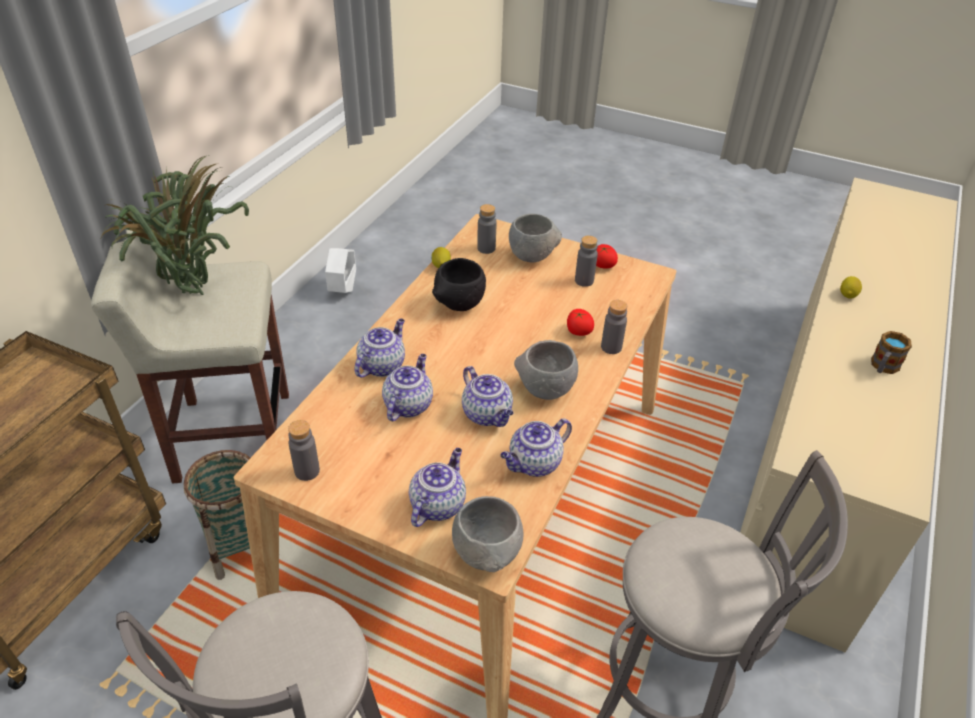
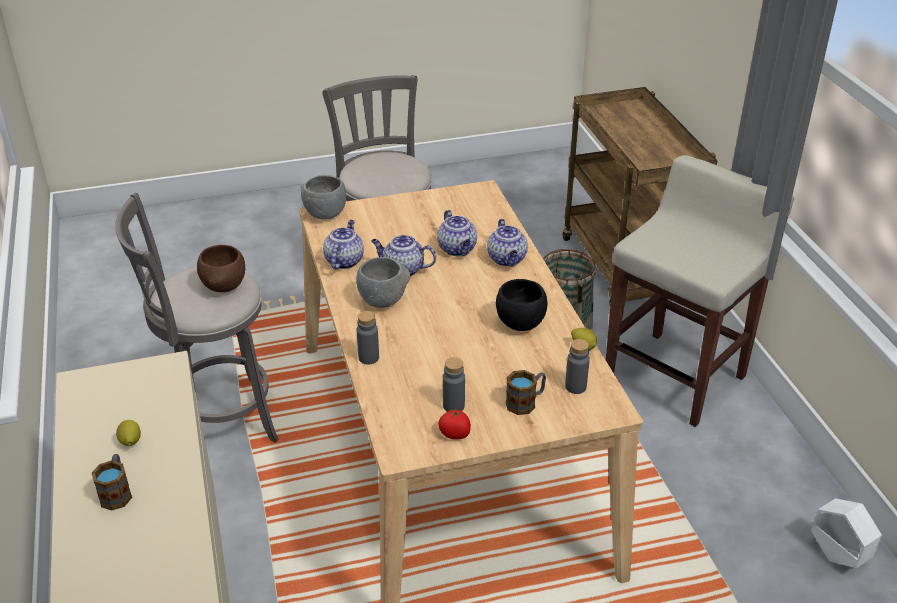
camera: 140 degrees right, 5 degrees down
potted plant [99,155,249,295] -> none
grey bottle [288,420,320,481] -> none
teapot [409,448,466,527] -> none
grey bowl [509,214,562,263] -> mug [506,370,546,415]
tomato [567,309,594,336] -> none
lemon [840,276,862,299] -> lemon moved to [116,420,141,446]
none -> brown bowl [197,245,245,292]

